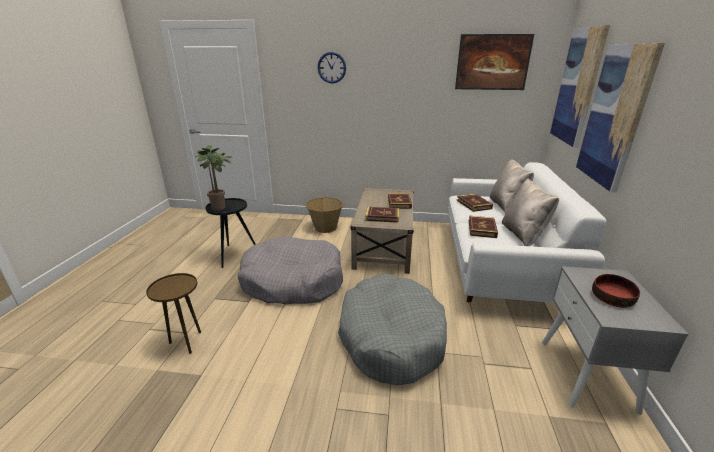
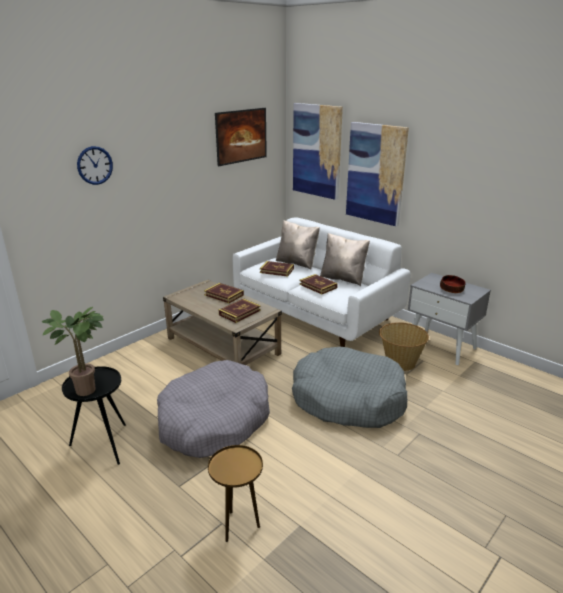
camera: 55 degrees left, 0 degrees up
basket [306,197,343,233] -> basket moved to [379,322,429,371]

